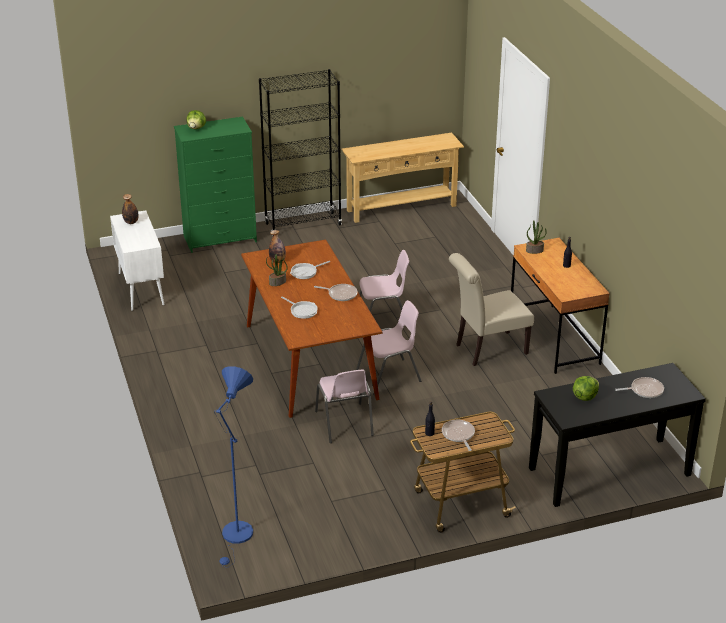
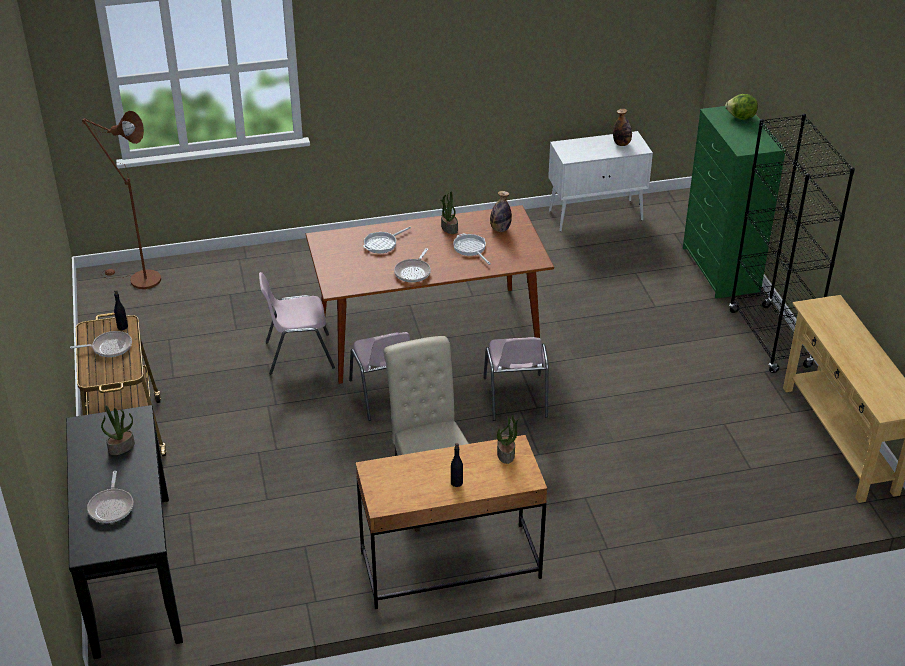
camera: 95 degrees right, 5 degrees up
blue floor lamp [214,366,253,568] -> brown floor lamp [82,111,161,289]
lettuce [573,376,599,401] -> potted plant [101,406,135,455]

